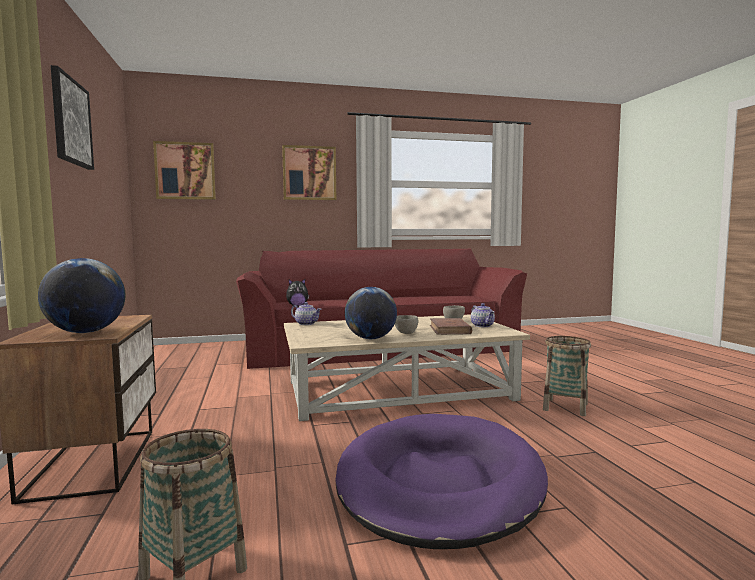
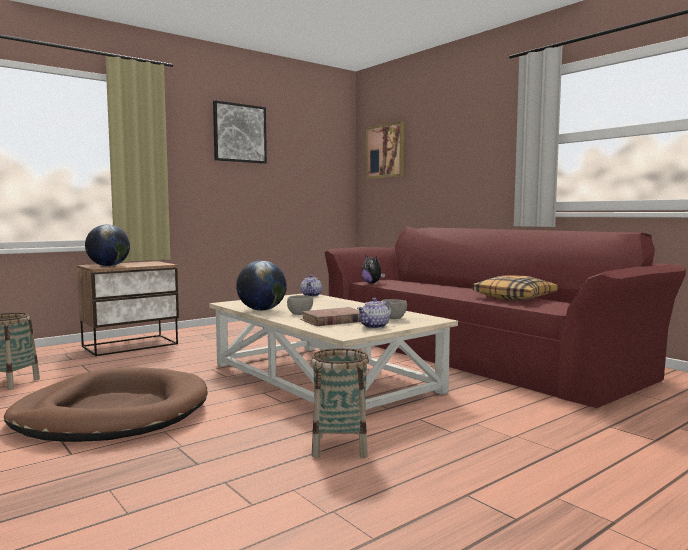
camera: 65 degrees right, 0 degrees up
picture [282,145,336,200] -> none
purple dog bed [335,414,548,549] -> brown dog bed [4,367,208,442]
none -> pillow [472,276,558,300]

